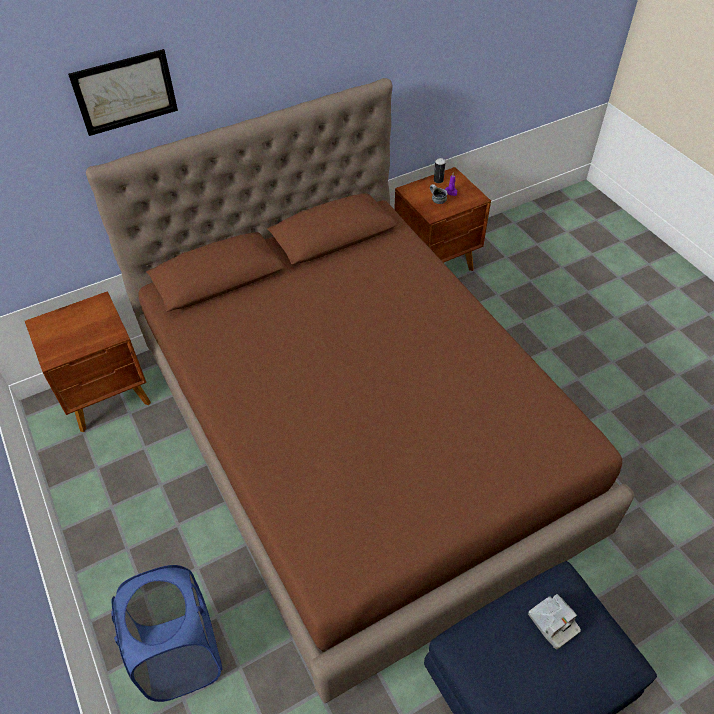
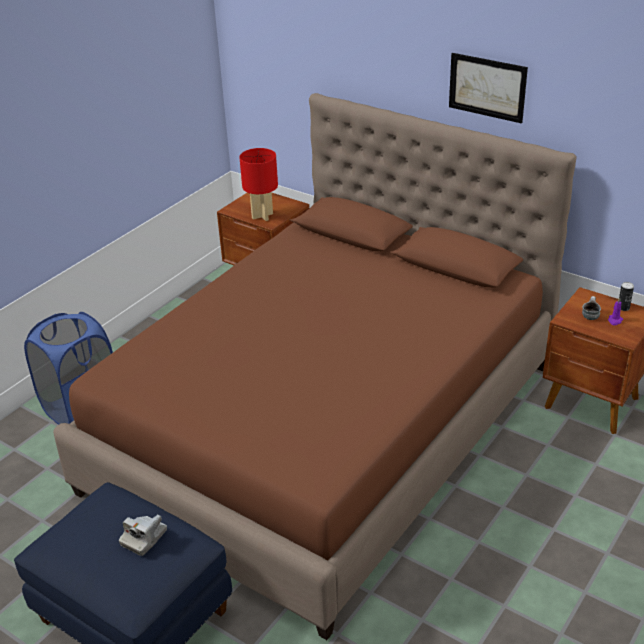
camera: 65 degrees right, 15 degrees down
picture [68,49,178,136] -> picture moved to [449,53,528,123]
none -> red table lamp [239,148,278,221]

